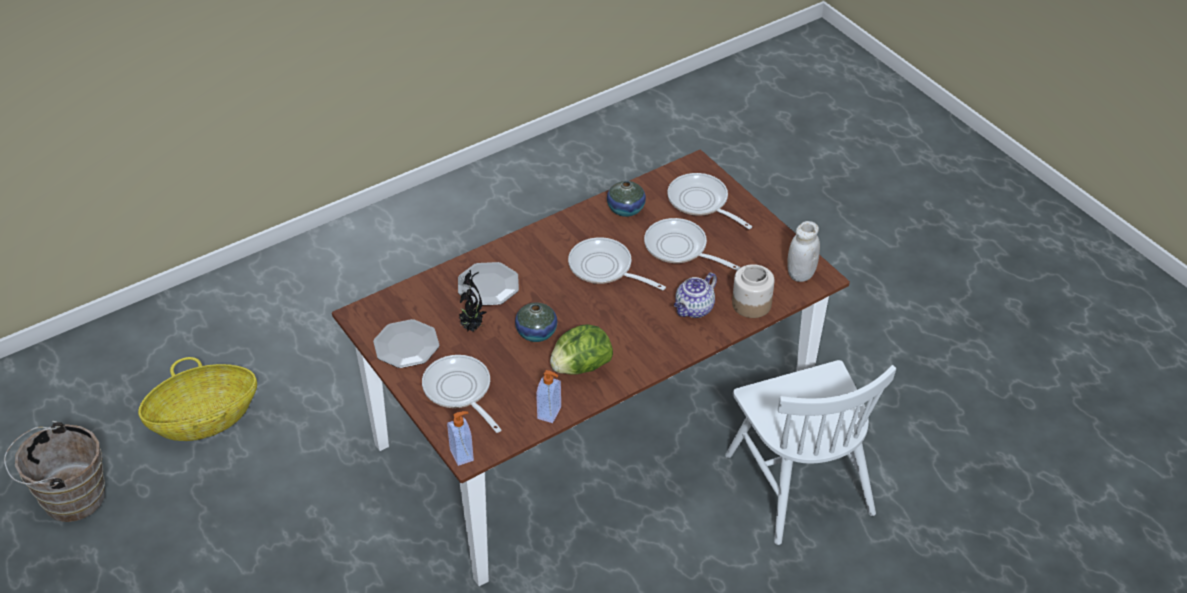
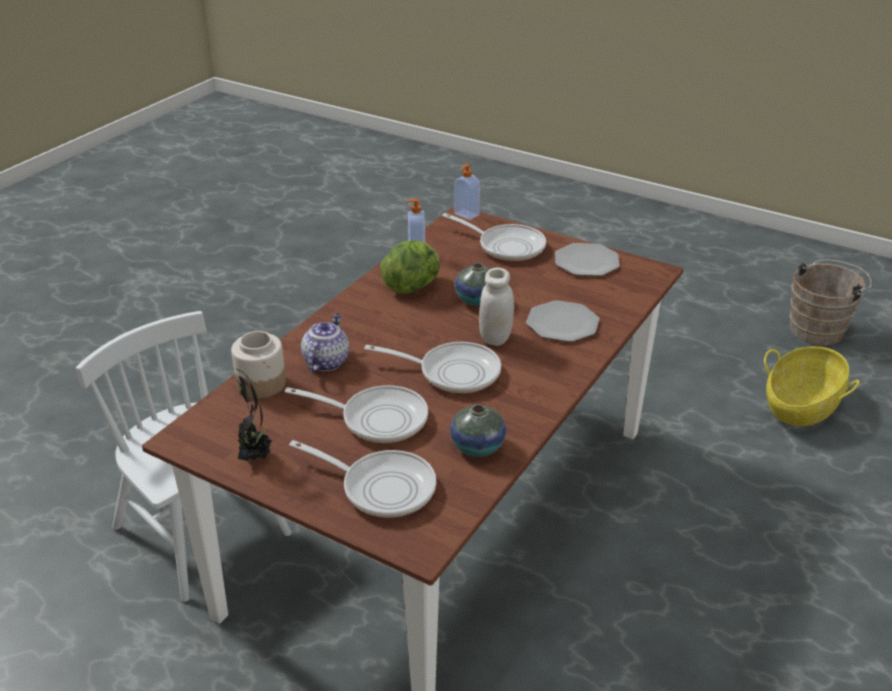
camera: 155 degrees right, 10 degrees down
potted plant [459,270,486,332] -> potted plant moved to [229,368,272,461]
white jar [787,221,820,282] -> white jar moved to [479,268,514,346]

